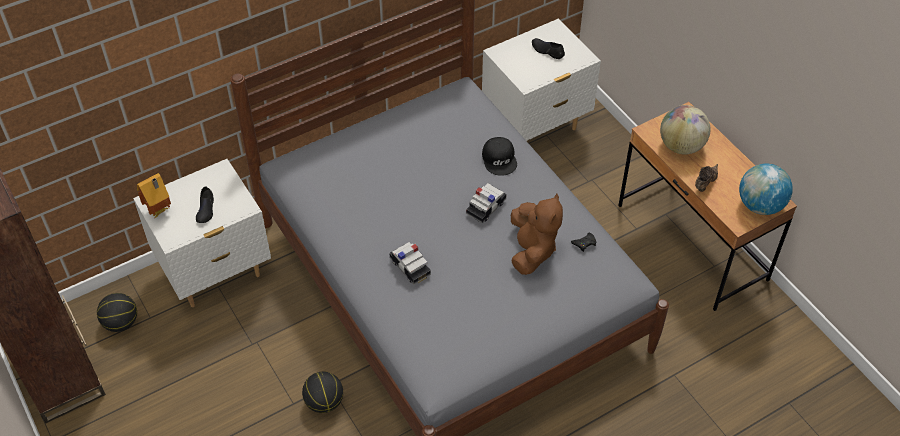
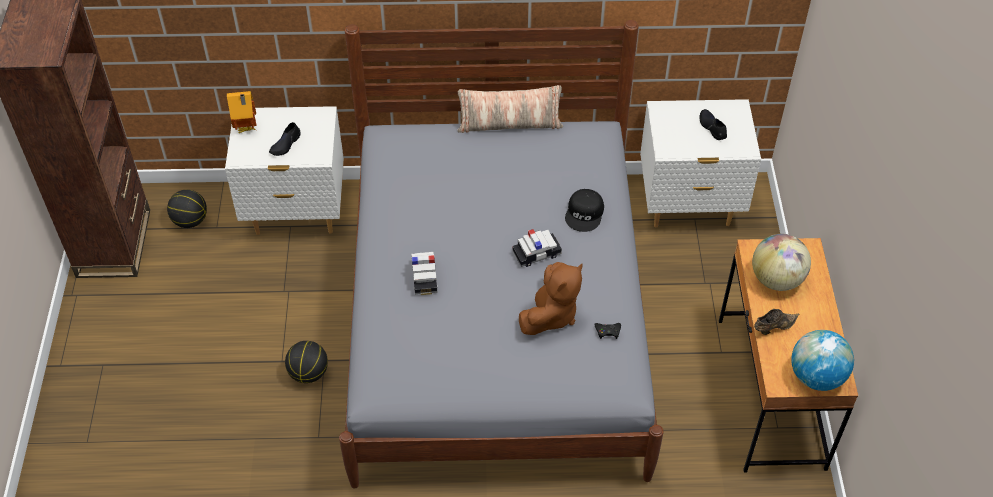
camera: 30 degrees right, 0 degrees up
none -> pillow [457,85,563,133]

